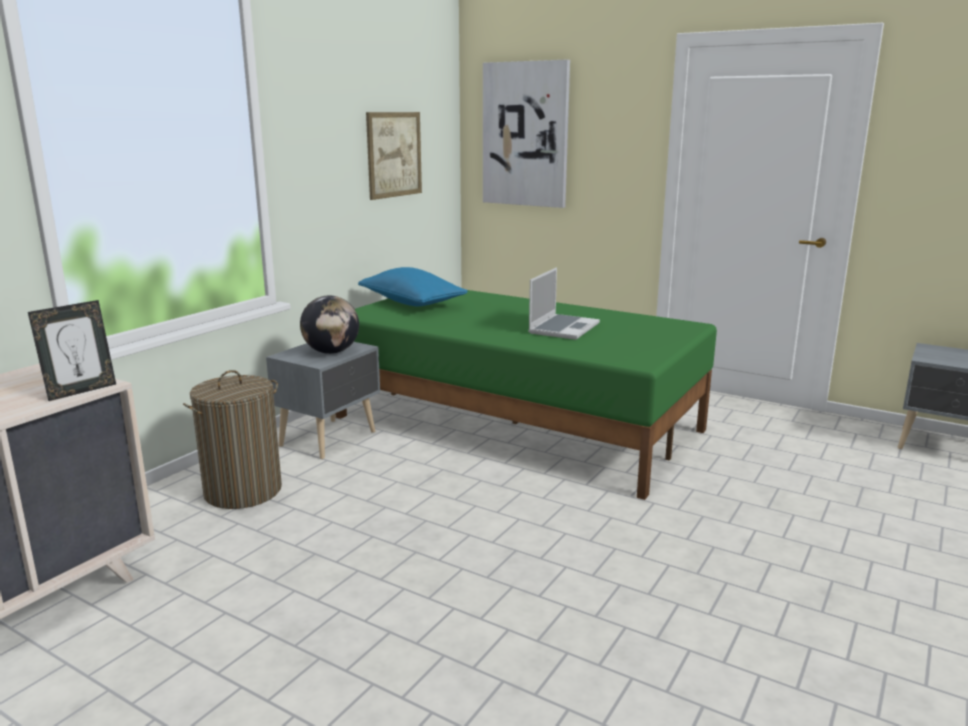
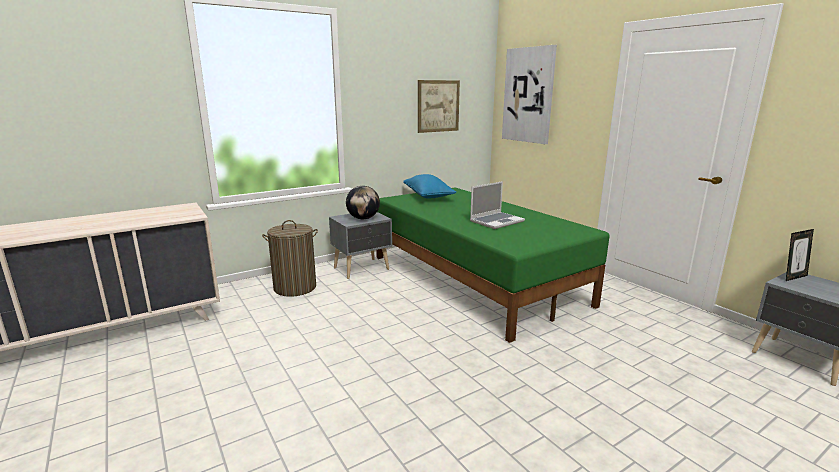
camera: 25 degrees right, 0 degrees up
picture frame [28,300,116,401] -> picture frame moved to [786,229,814,281]

